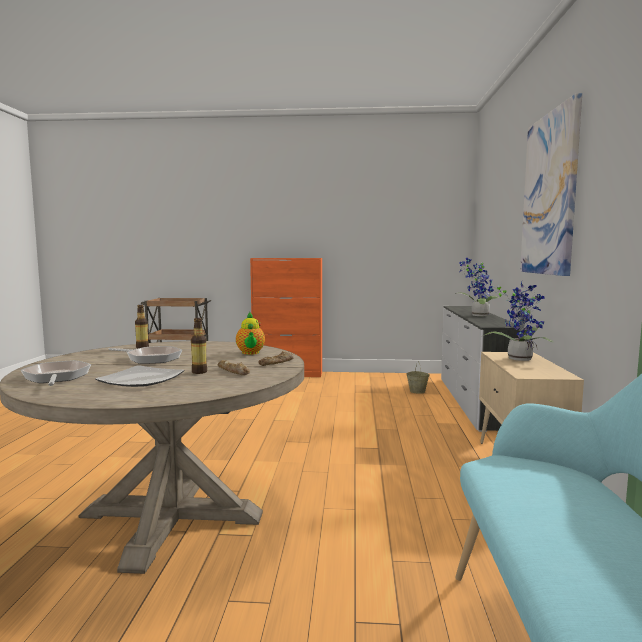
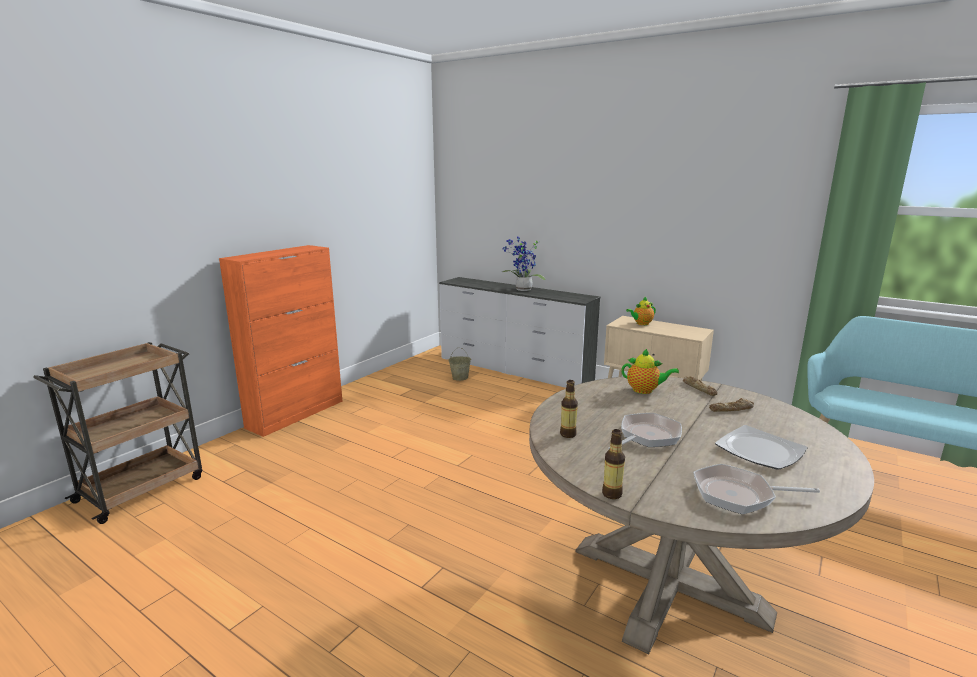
camera: 60 degrees left, 10 degrees up
bottle [191,318,207,374] -> bottle moved to [602,429,625,499]
potted plant [483,281,553,361] -> teapot [626,297,656,325]
picture [520,93,582,276] -> none

